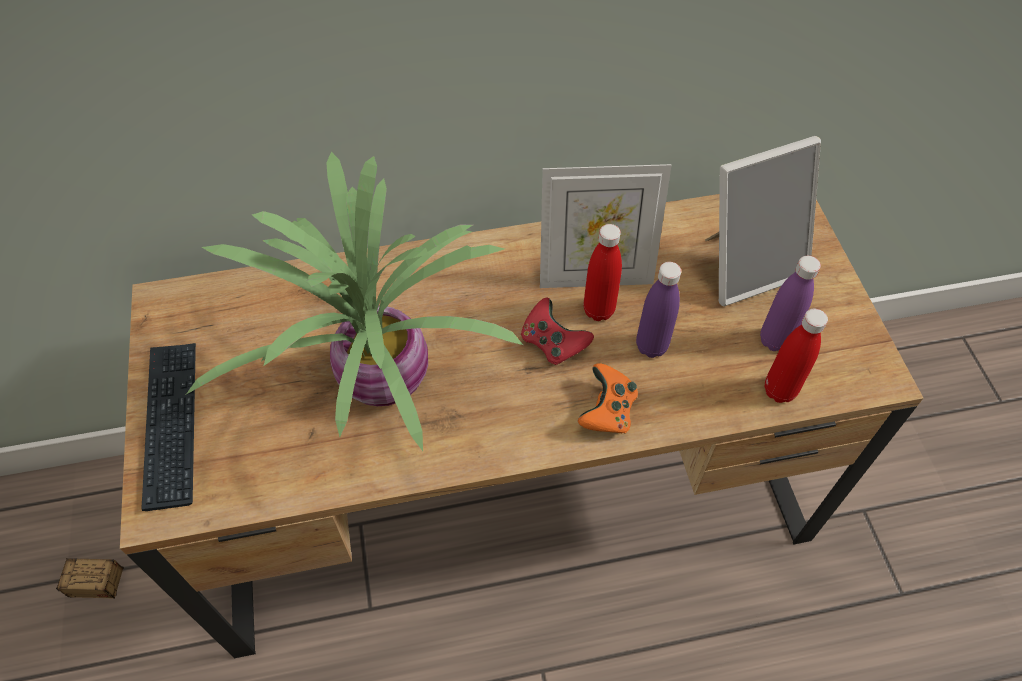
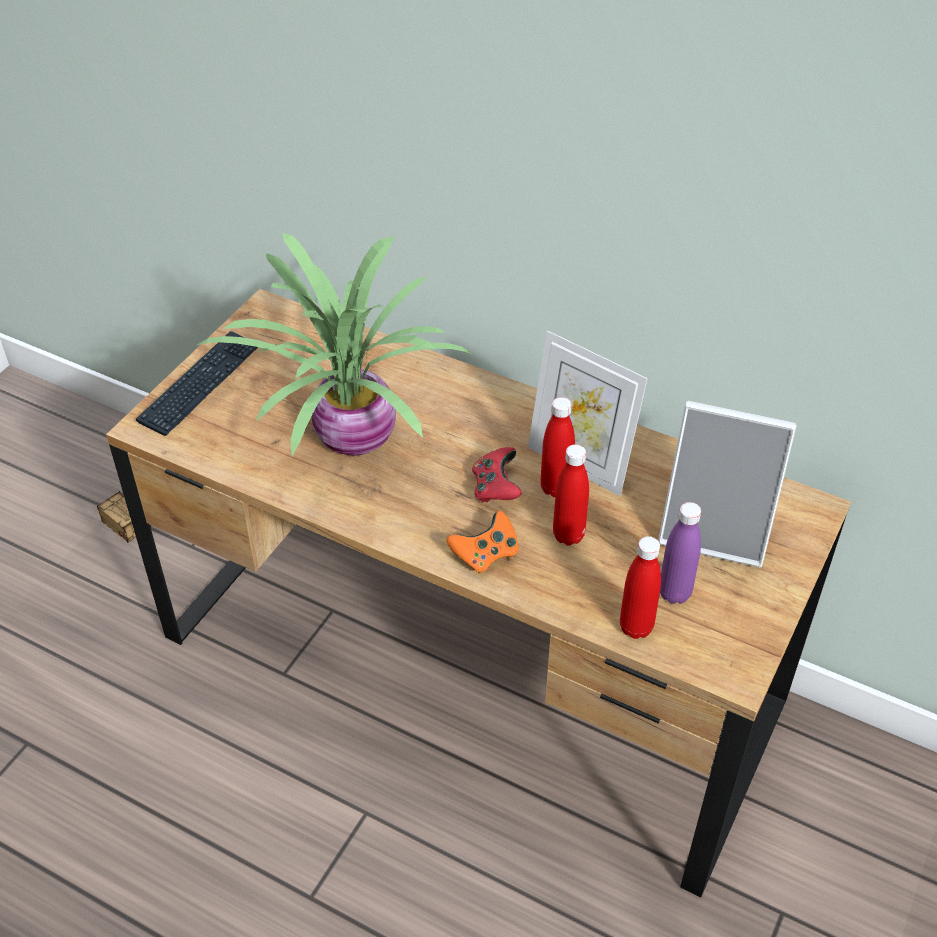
camera: 40 degrees right, 10 degrees down
purple bottle [636,262,681,358] -> red bottle [553,444,589,546]

